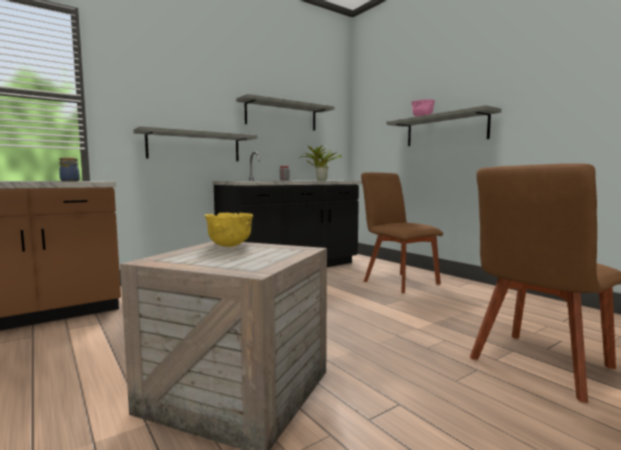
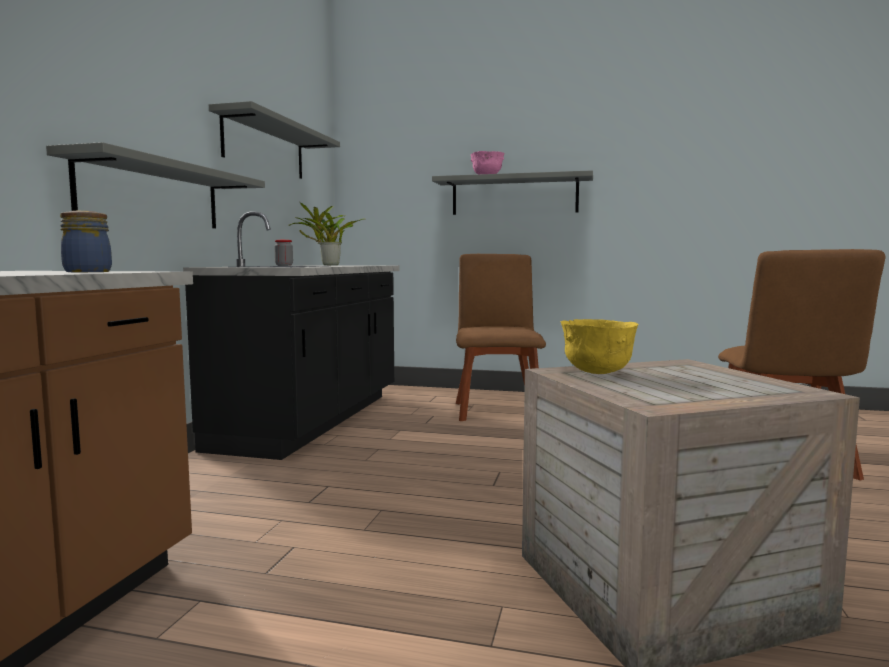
camera: 40 degrees left, 0 degrees up
brown chair [361,172,443,293] -> brown chair turned 75 degrees clockwise [456,254,546,421]

